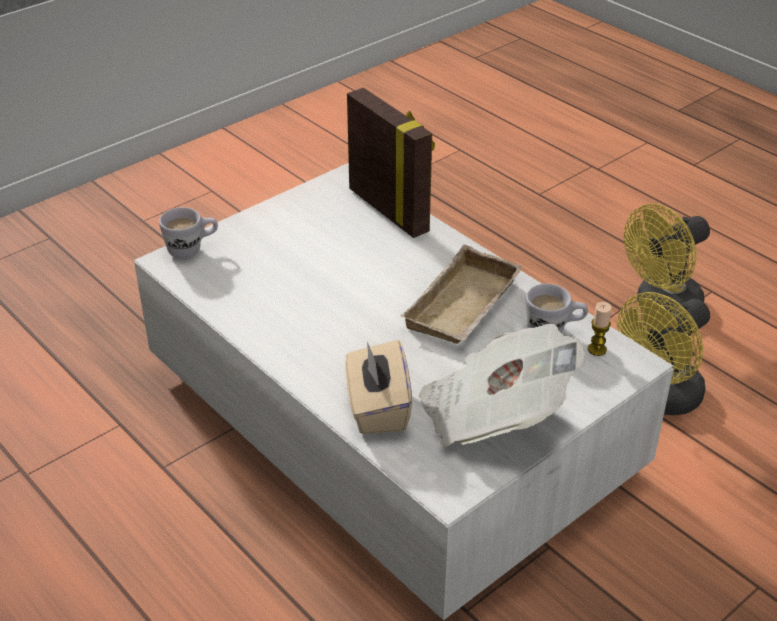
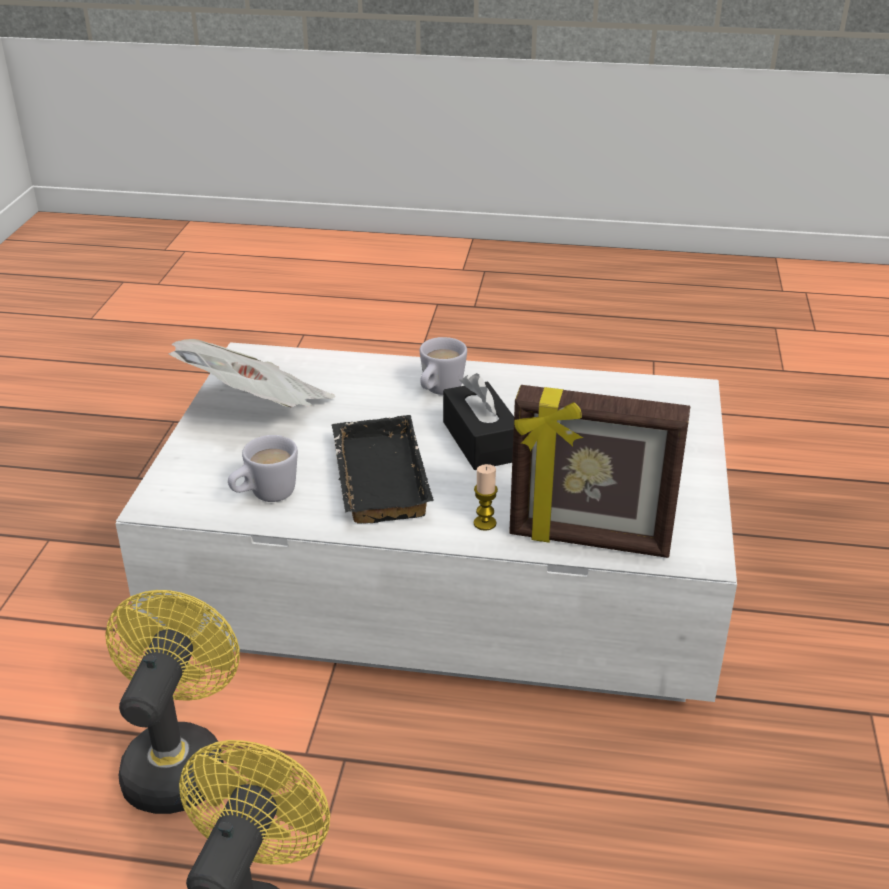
camera: 140 degrees right, 5 degrees down
white mug [159,207,218,259] -> white mug moved to [420,337,467,395]
beige tissue box [345,340,412,434] -> none
beige tray [401,245,524,344] -> black tray [332,415,434,524]
candle [588,302,612,356] -> candle moved to [474,464,498,531]
none -> black tissue box [443,373,514,470]

